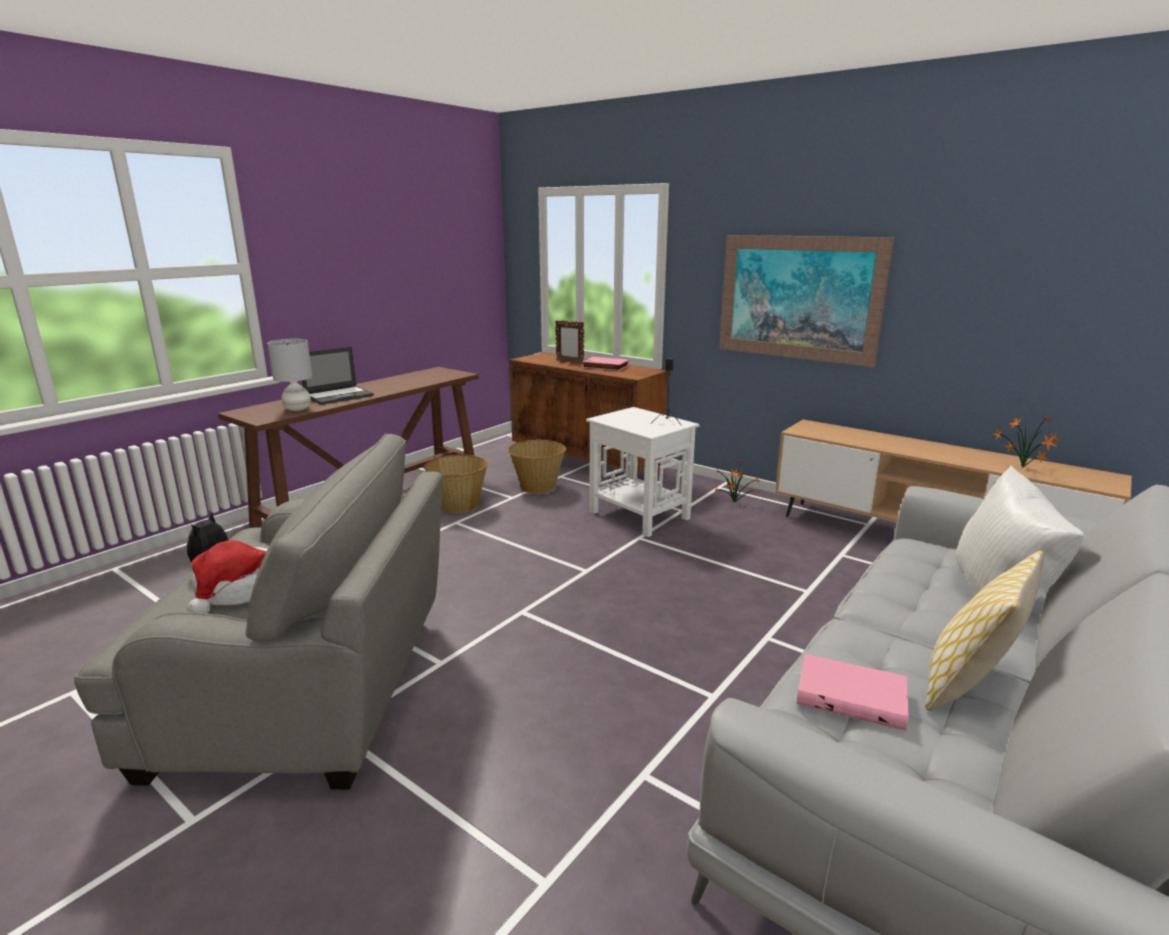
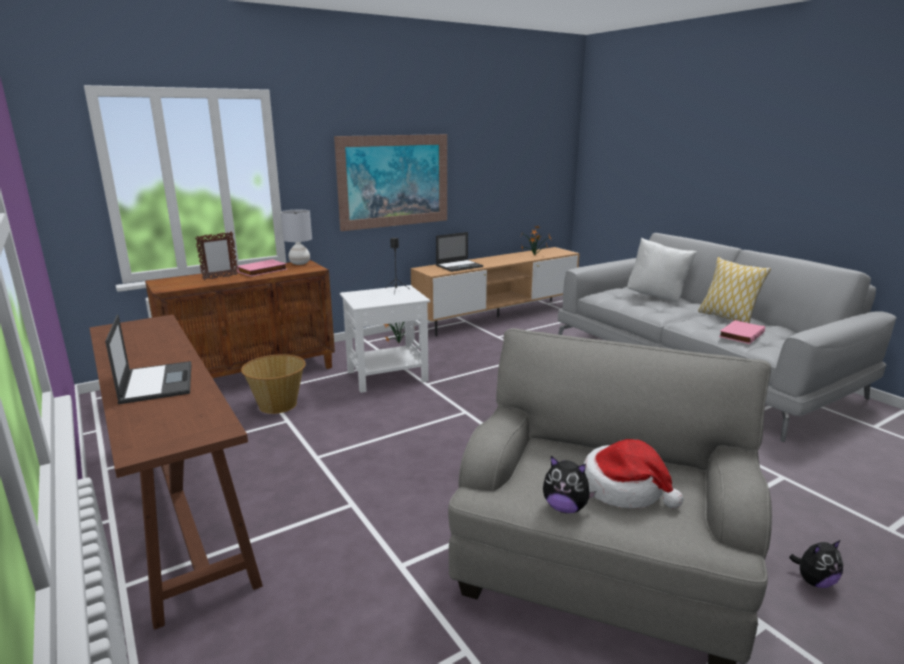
camera: 70 degrees left, 0 degrees up
grey table lamp [267,339,312,411] -> grey table lamp moved to [281,210,312,265]
basket [424,454,488,513] -> none
none -> laptop [436,232,483,272]
none -> plush toy [789,540,843,588]

